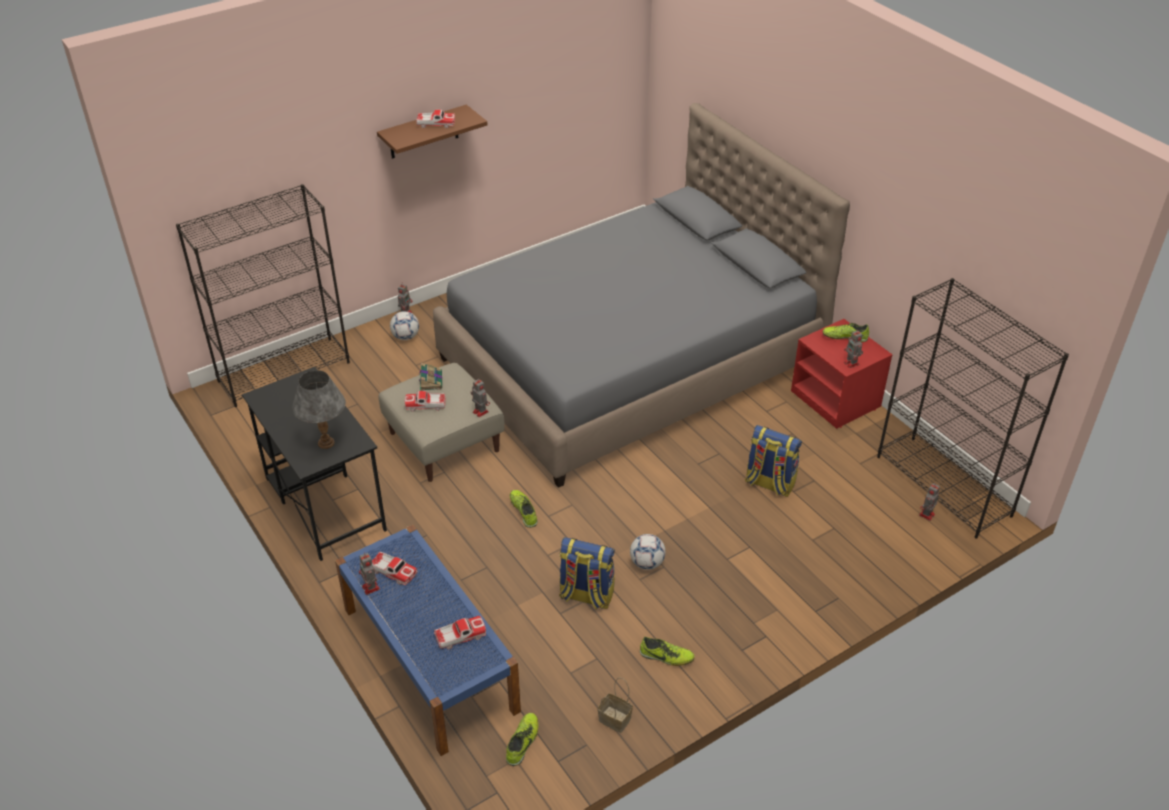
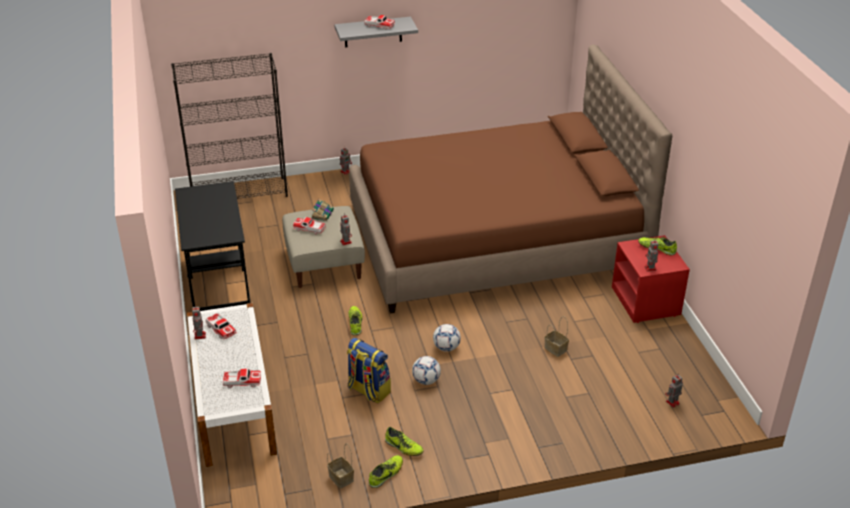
camera: 20 degrees right, 5 degrees down
grey table lamp [292,370,346,449] -> none
blue bench [335,525,521,756] -> white bench [187,303,277,467]
brown shelf [377,105,487,159] -> grey shelf [334,17,418,47]
football [390,311,419,340] -> football moved to [433,324,461,352]
grey bed [433,103,850,488] -> brown bed [349,45,672,313]
shoe [506,713,539,766] -> shoe moved to [369,455,403,488]
backpack [745,425,802,497] -> basket [545,316,569,357]
black bookcase [877,278,1069,539] -> none

